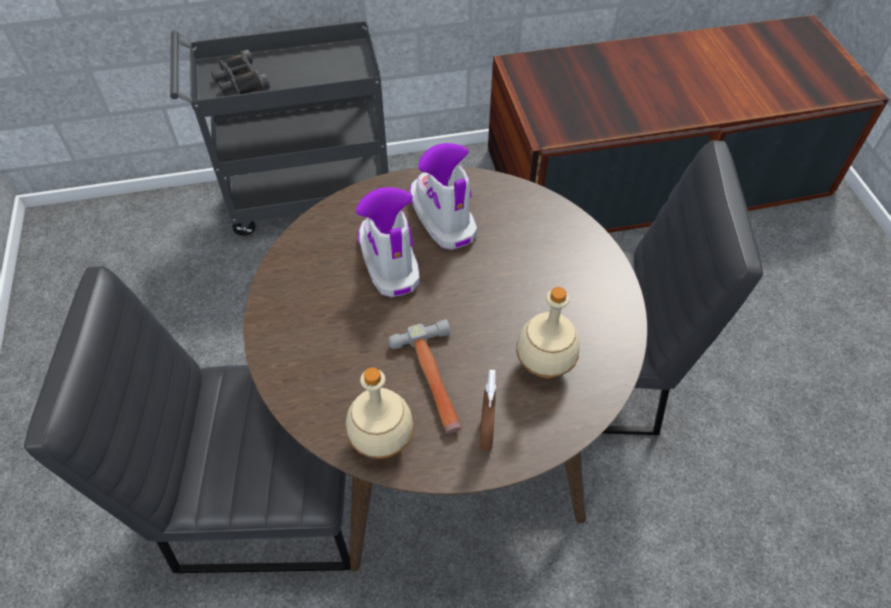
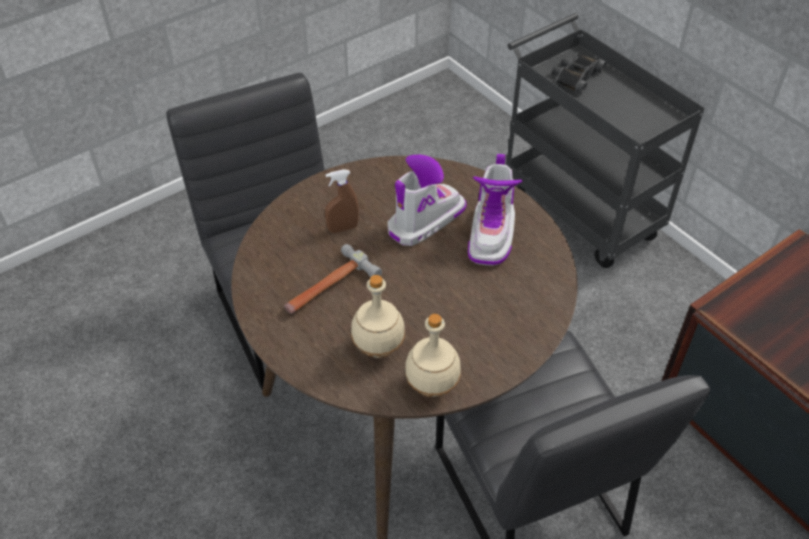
camera: 65 degrees right, 5 degrees down
beige bottle [346,367,414,459] -> beige bottle moved to [405,314,461,397]
boot [409,143,477,250] -> boot turned 150 degrees clockwise [468,154,523,266]
brown spray bottle [479,370,496,452] -> brown spray bottle moved to [325,169,359,233]

